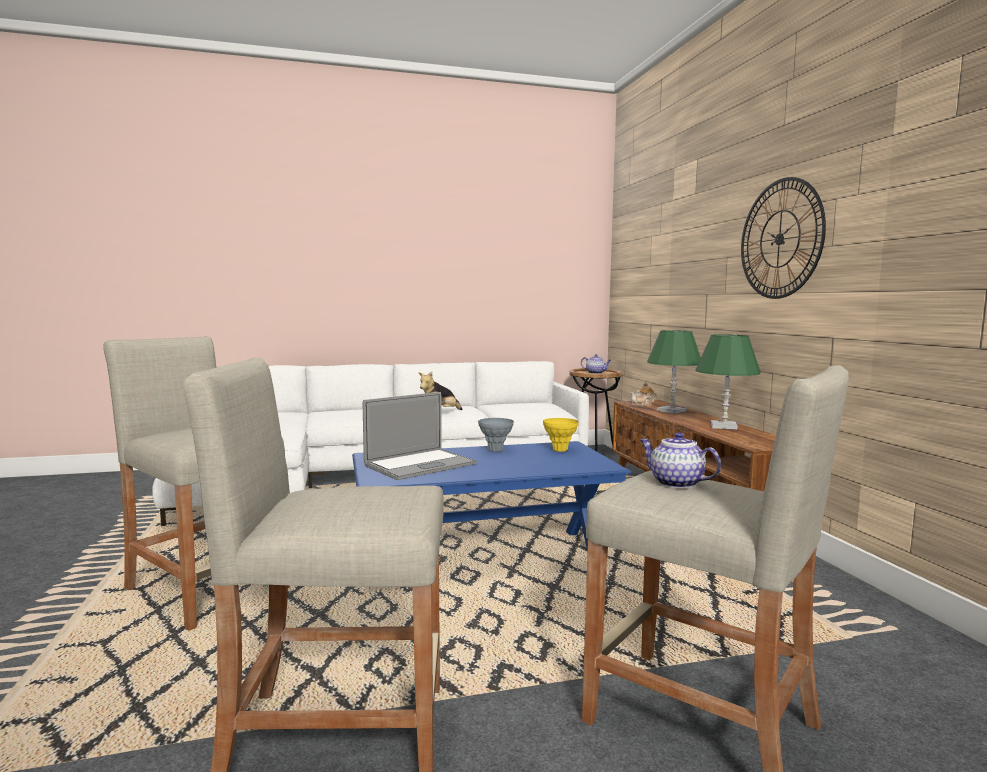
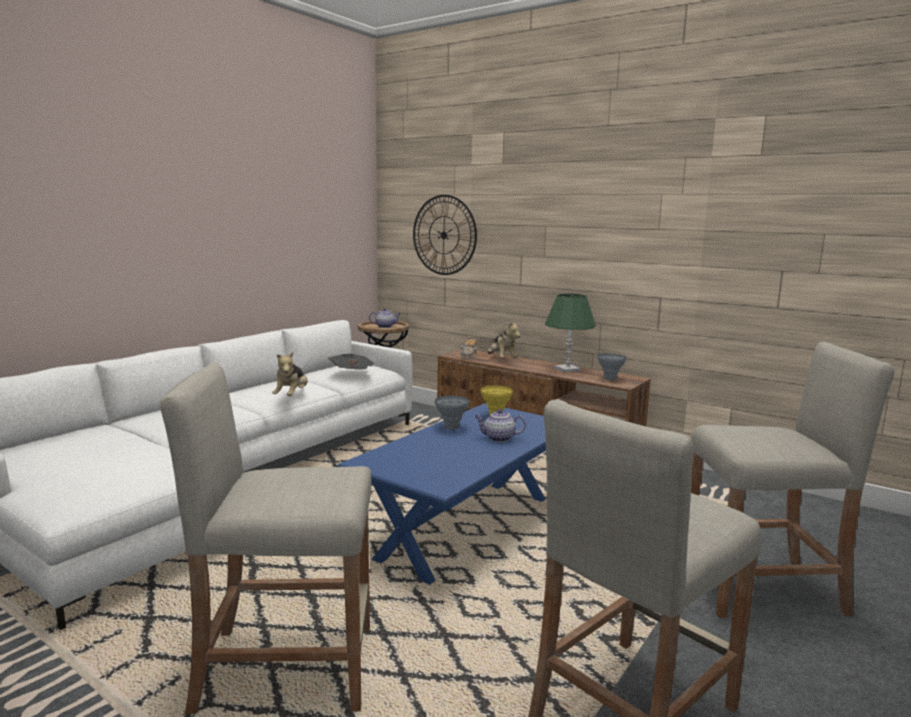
camera: 40 degrees left, 5 degrees up
laptop [363,392,477,480] -> none
teapot [640,432,721,488] -> teapot moved to [475,409,526,442]
green table lamp [647,330,701,414] -> plush toy [488,320,521,358]
wall clock [741,177,826,299] -> wall clock moved to [413,195,477,275]
none -> newspaper [328,354,374,370]
none -> grey vase [598,353,627,380]

